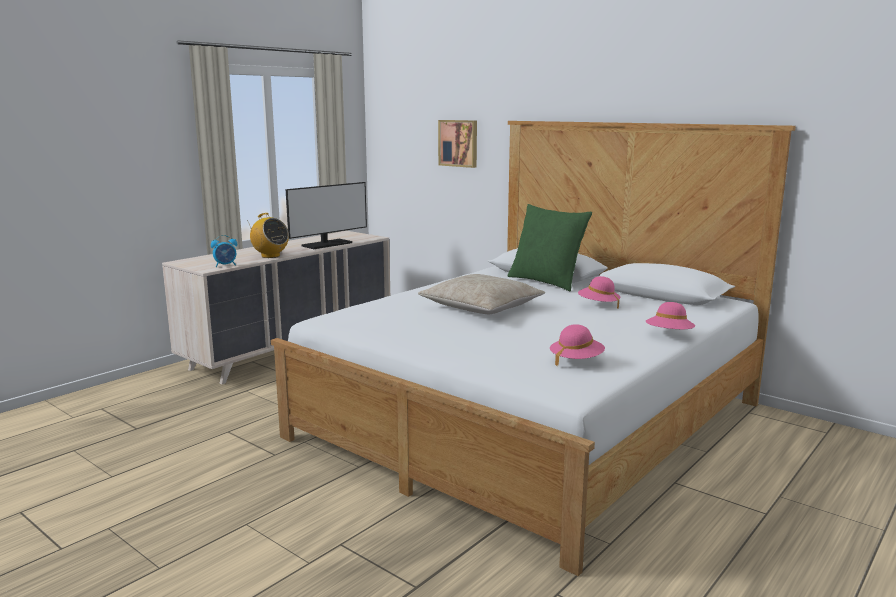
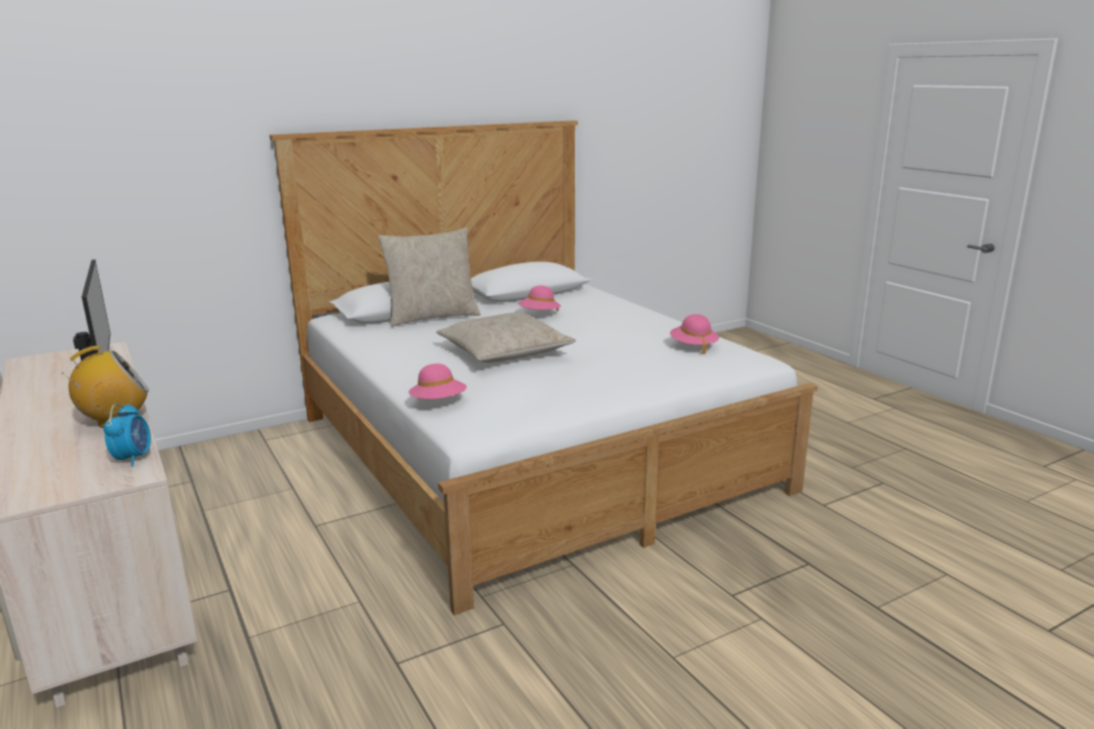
camera: 70 degrees left, 5 degrees up
picture [438,120,477,168] -> none
green pillow [508,204,592,291] -> beige pillow [378,227,481,326]
pink hat [646,302,695,329] -> pink hat moved to [409,364,467,399]

